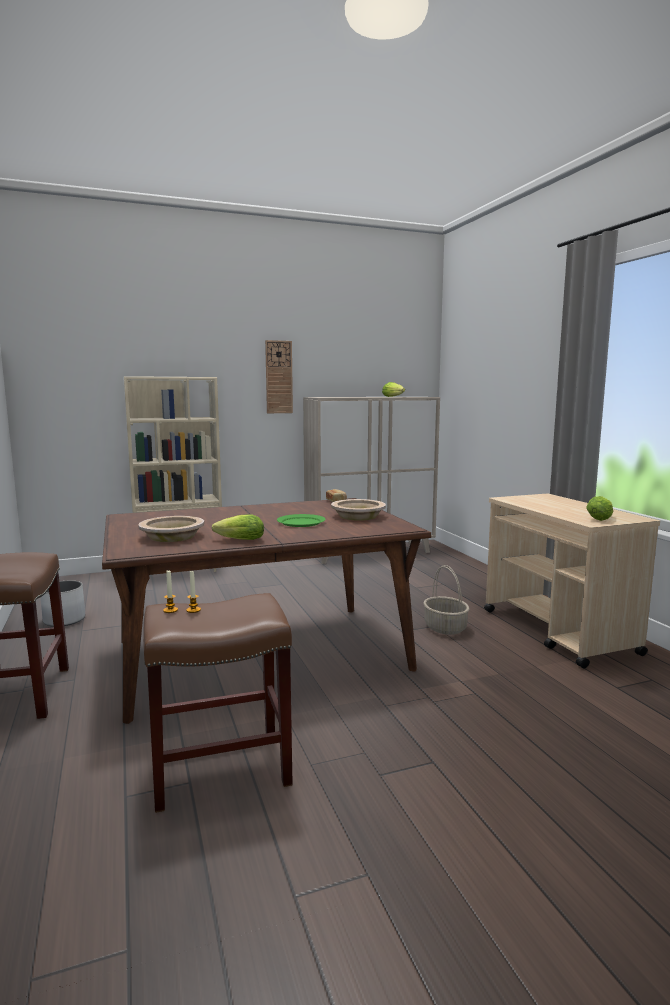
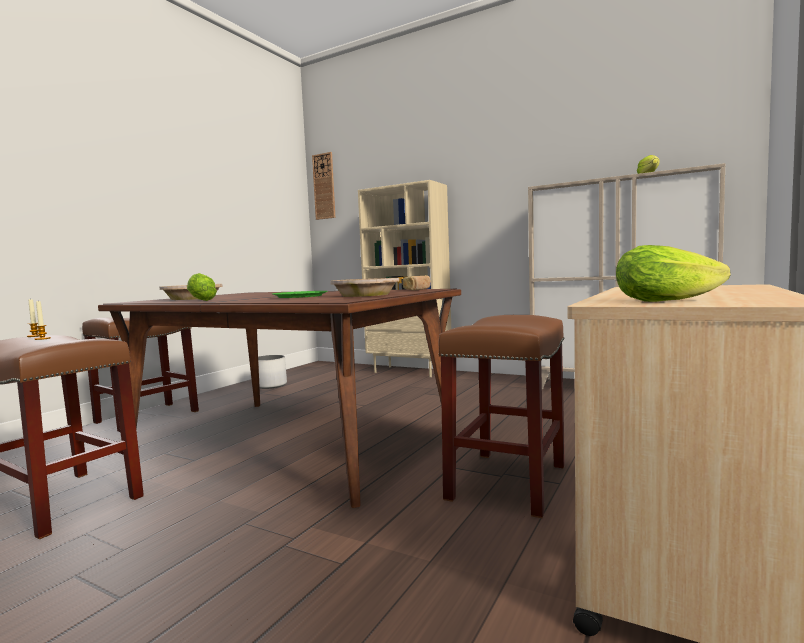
camera: 50 degrees right, 5 degrees down
wall clock [265,340,293,413] -> wall clock moved to [312,152,336,220]
basket [423,565,470,635] -> brown stool [438,315,565,518]

